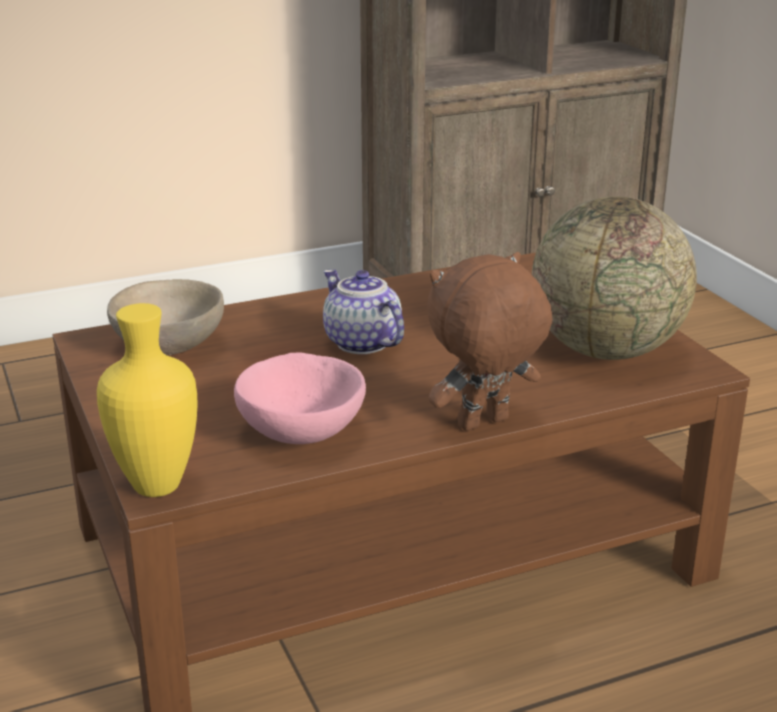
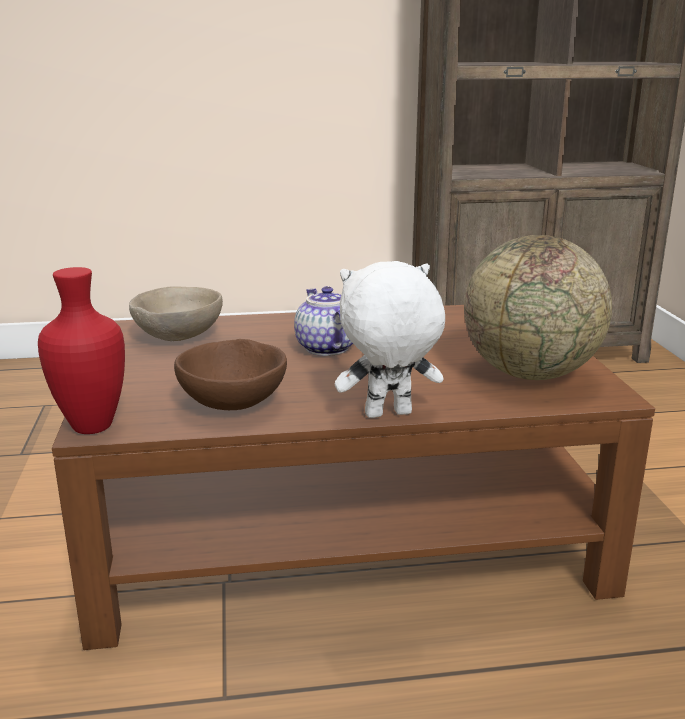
camera: 15 degrees right, 5 degrees down
yellow vase [97,303,197,497] -> red vase [38,267,125,434]
pink bowl [234,352,366,444] -> brown bowl [174,339,287,410]
brown plush toy [427,252,552,431] -> white plush toy [335,261,445,418]

